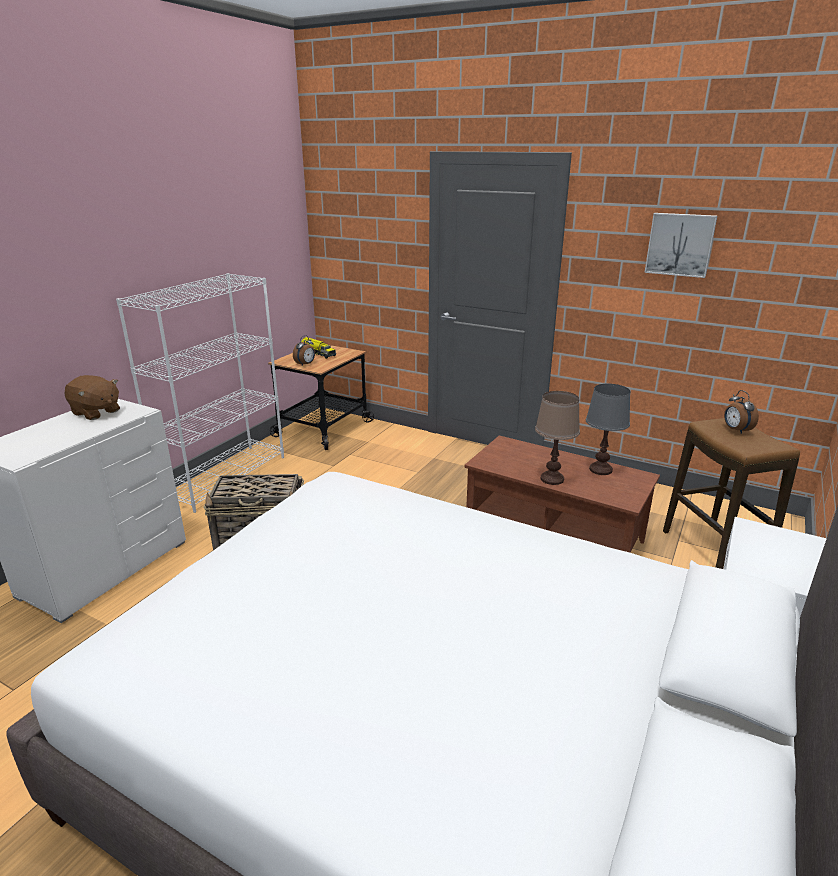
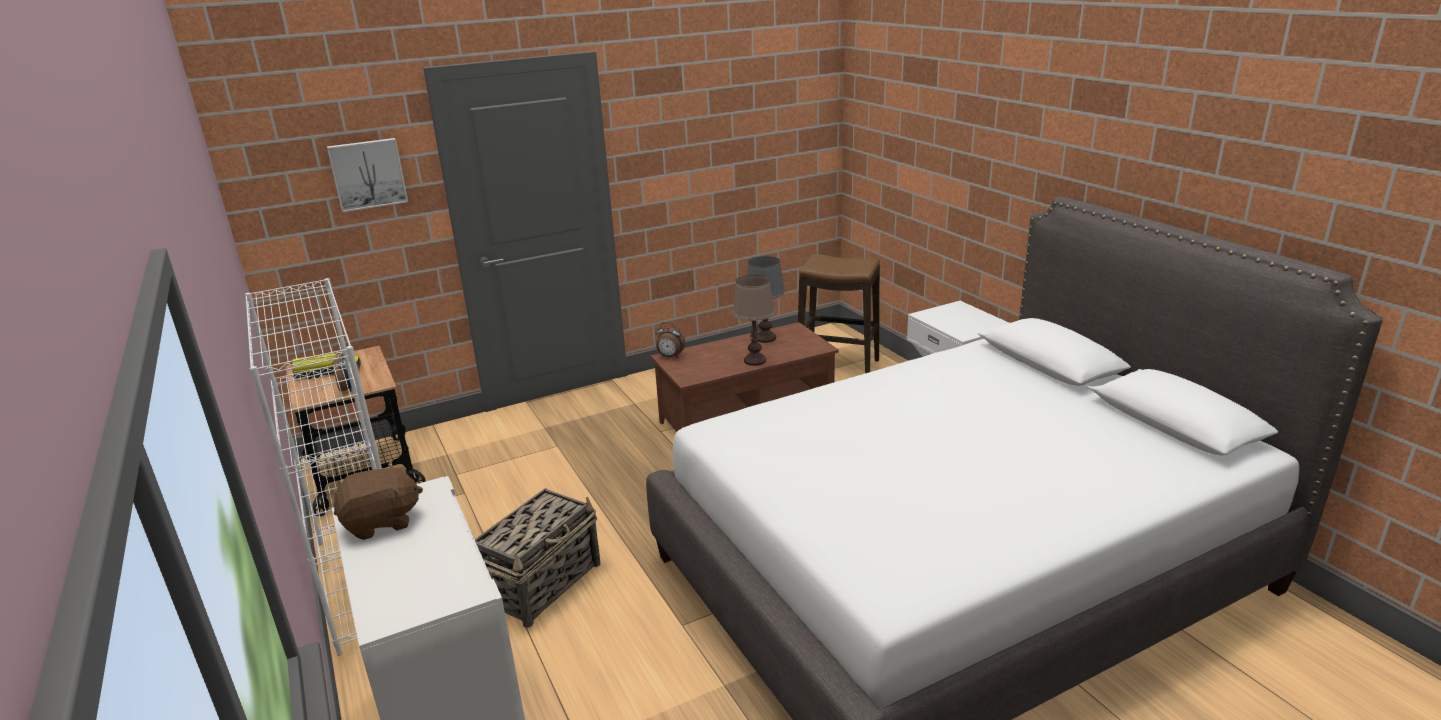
camera: 55 degrees left, 0 degrees up
picture [645,213,717,278] -> picture moved to [327,138,408,212]
alarm clock [724,390,759,434] -> alarm clock moved to [655,322,686,358]

